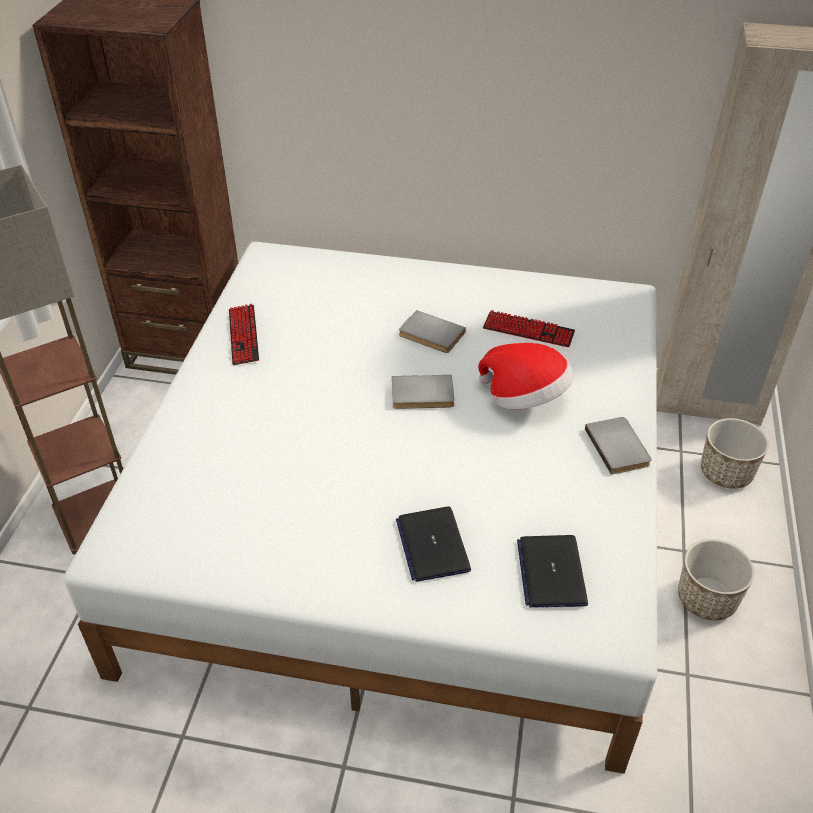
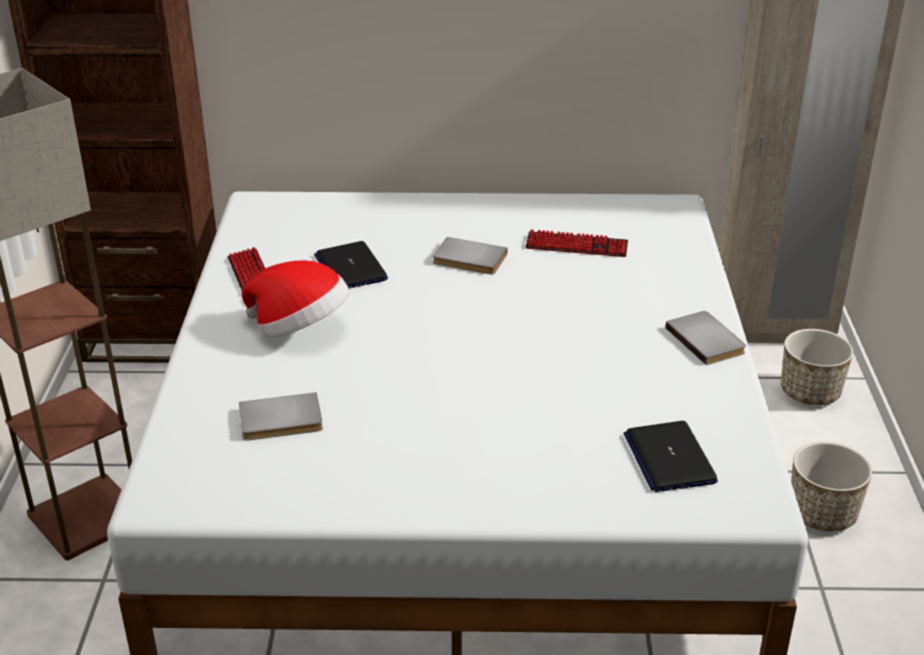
camera: 10 degrees left, 10 degrees down
grey book [392,375,454,409] -> grey book moved to [239,392,323,441]
laptop [396,506,471,582] -> laptop moved to [314,241,388,288]
hat [478,343,574,409] -> hat moved to [242,260,349,337]

